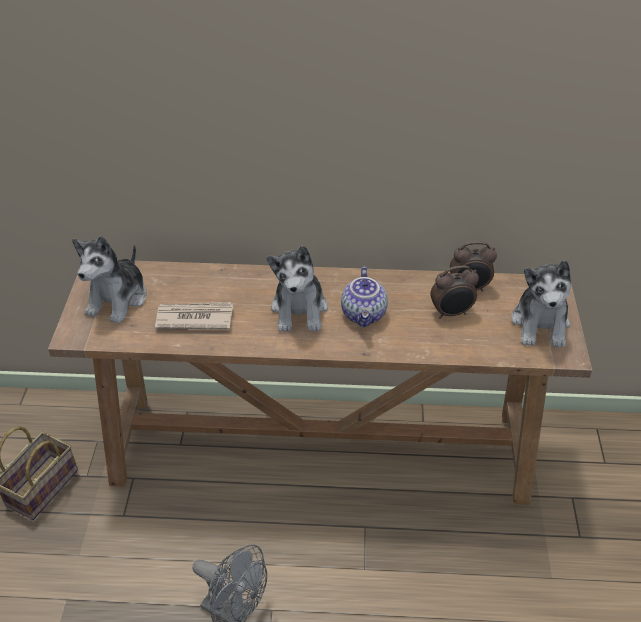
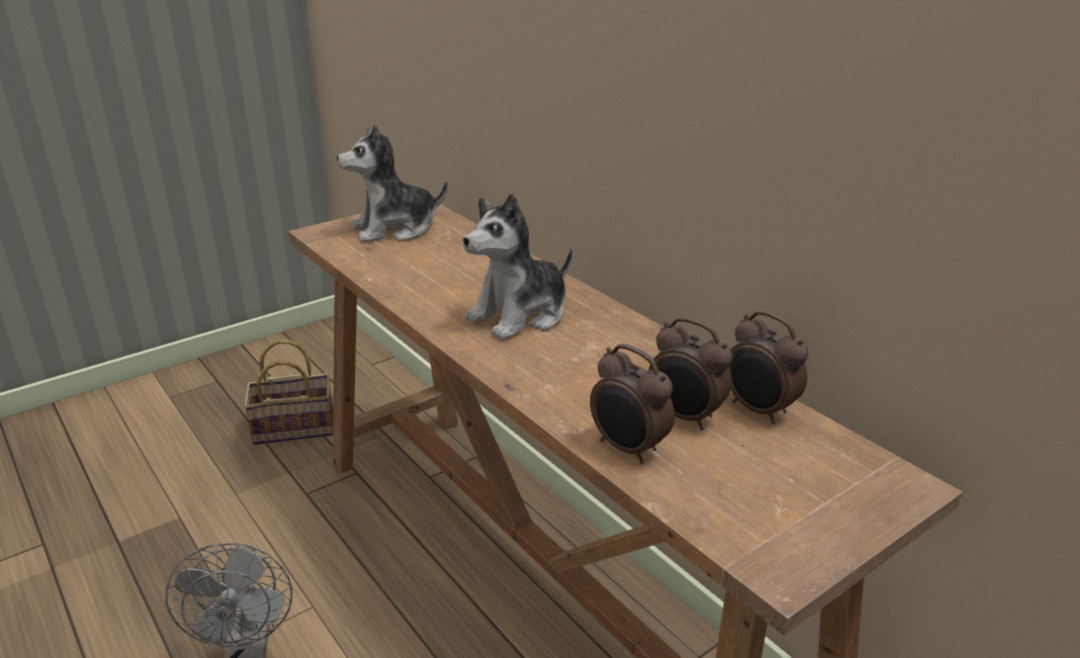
camera: 50 degrees right, 15 degrees down
newspaper [155,302,233,330] -> none
teapot [341,266,388,327] -> none
plush toy [511,260,571,348] -> none
none -> alarm clock [590,344,675,464]

